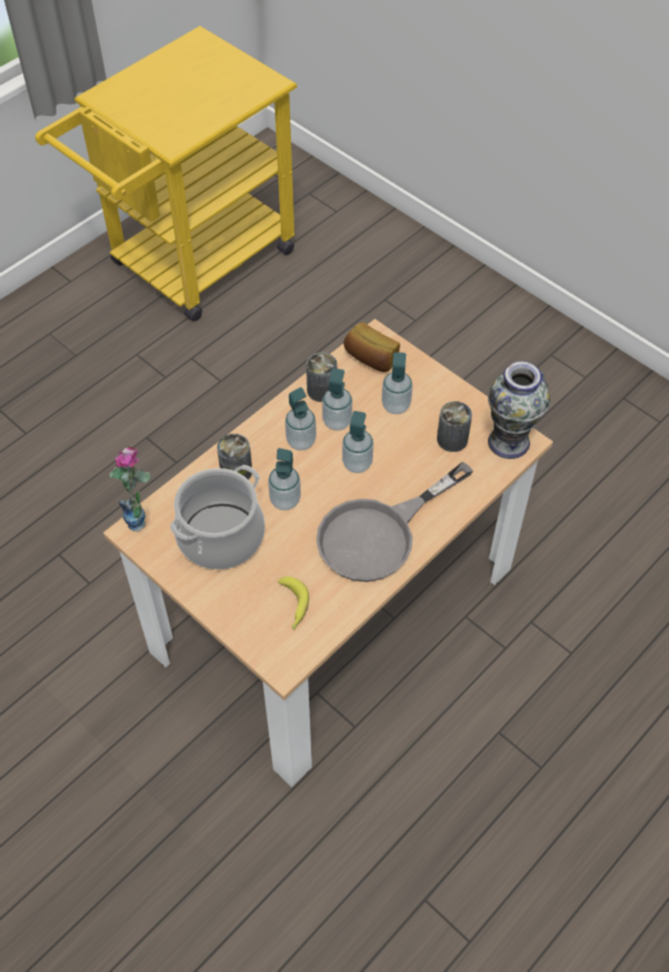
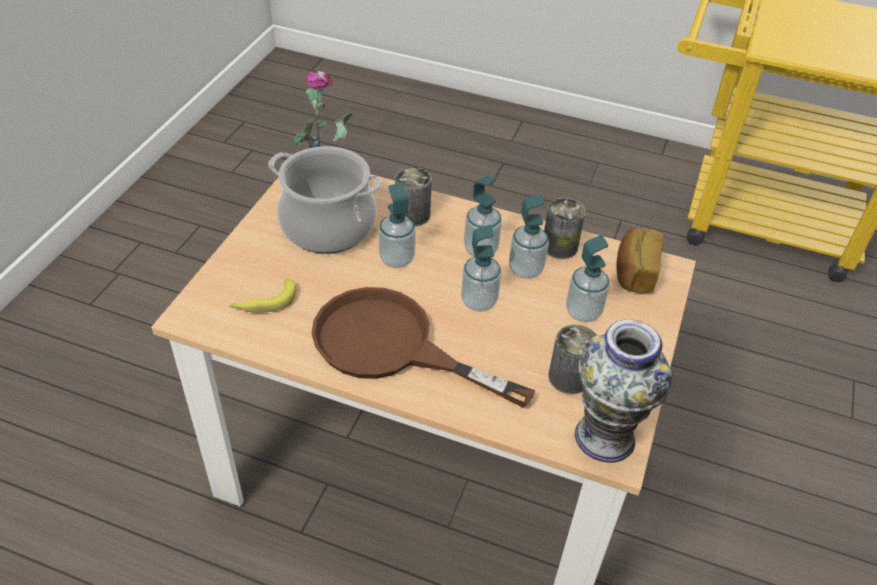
camera: 65 degrees right, 10 degrees down
grey frying pan [316,462,473,582] -> brown frying pan [311,287,535,408]

